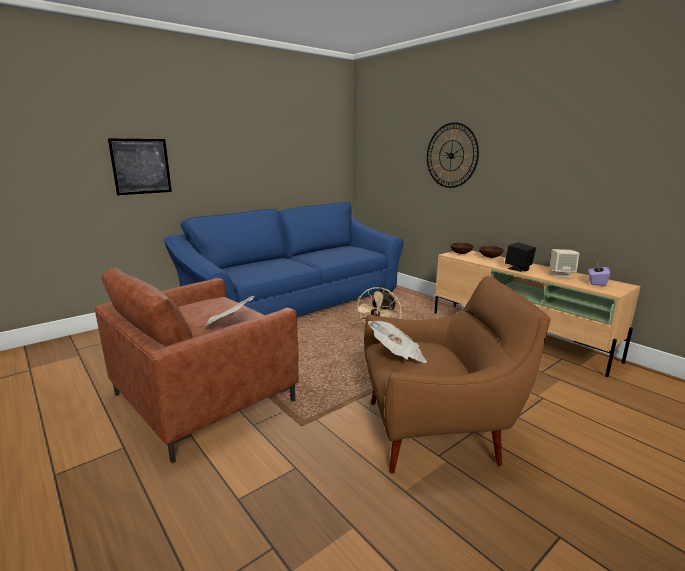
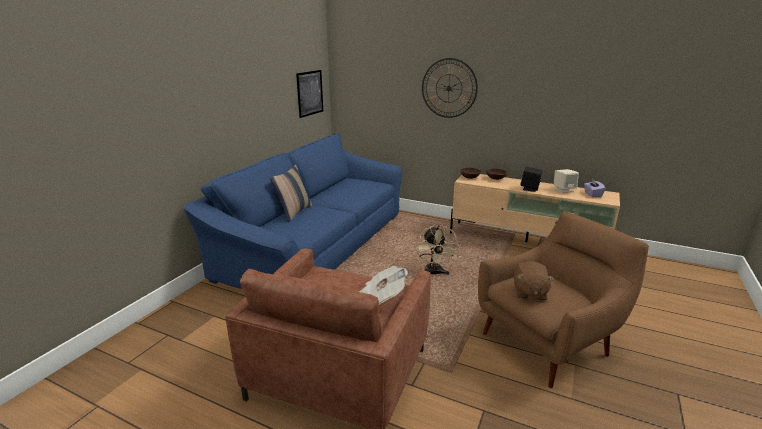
camera: 25 degrees left, 5 degrees up
picture [108,139,172,195] -> picture moved to [296,70,323,118]
newspaper [368,321,427,363] -> brown plush toy [514,261,554,301]
none -> pillow [270,165,312,222]

